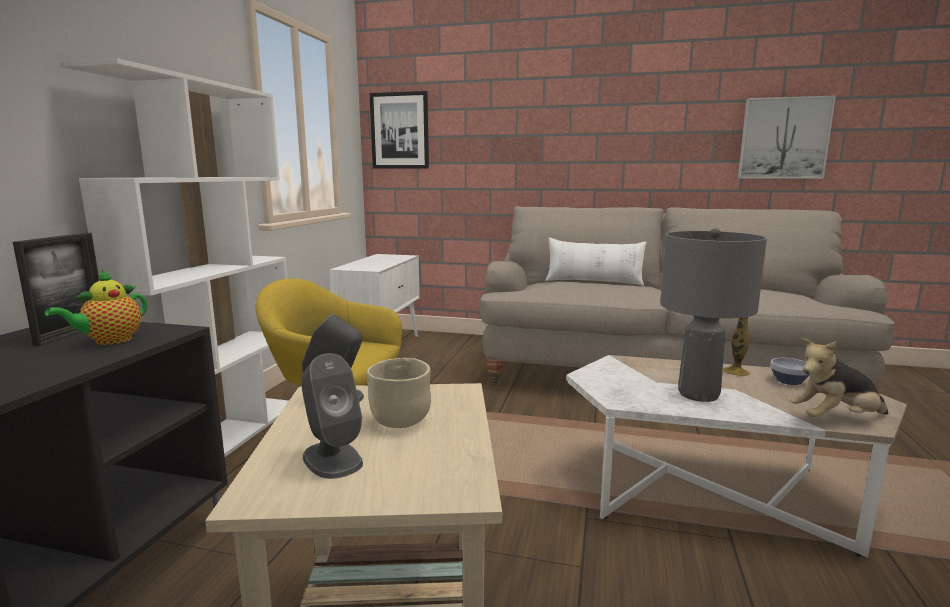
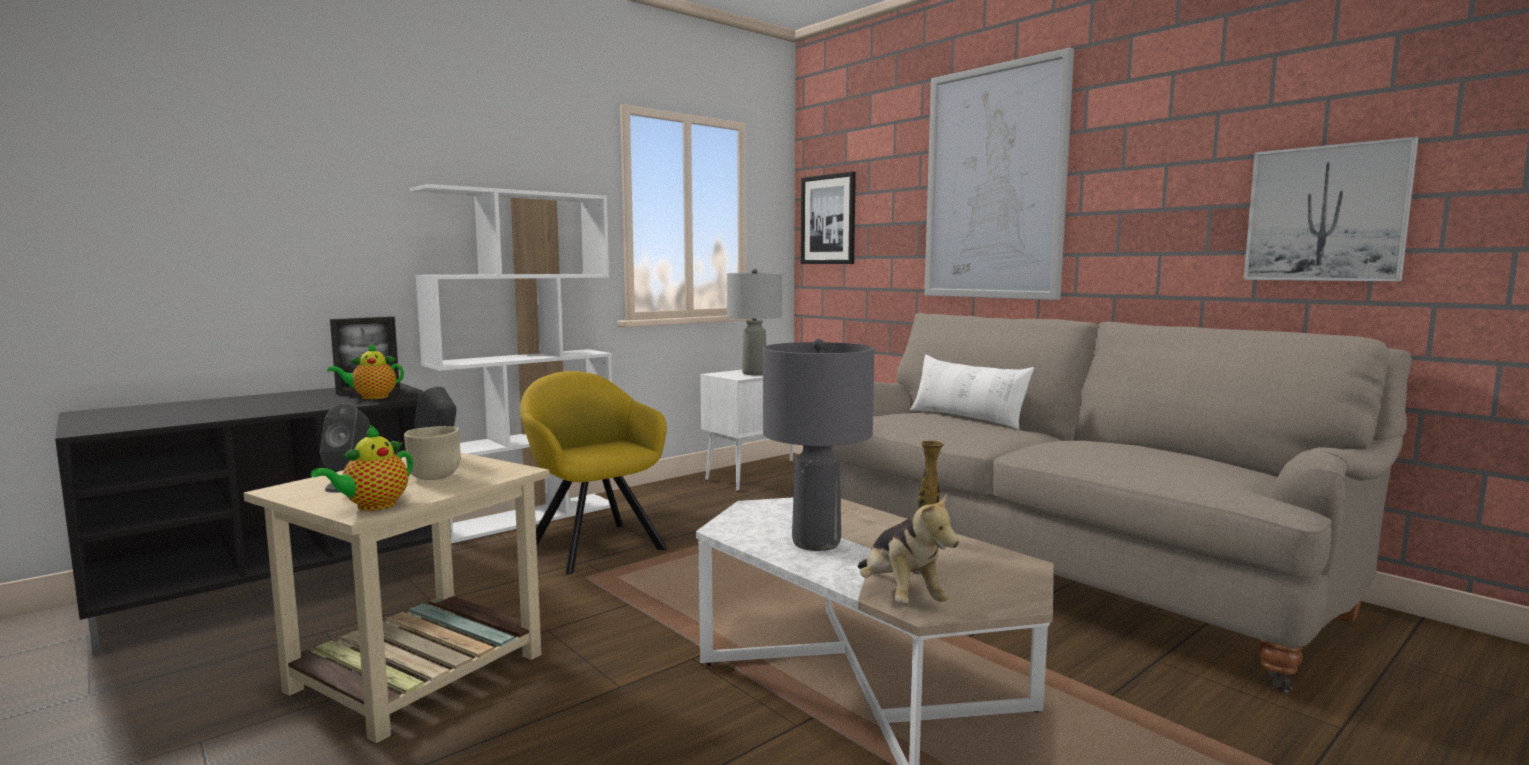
camera: 35 degrees right, 5 degrees down
bowl [770,358,809,385] -> none
plush toy [790,338,888,417] -> plush toy turned 135 degrees counterclockwise [858,492,959,604]
none -> teapot [311,425,413,511]
none -> grey table lamp [727,269,782,375]
none -> picture [925,48,1074,300]

